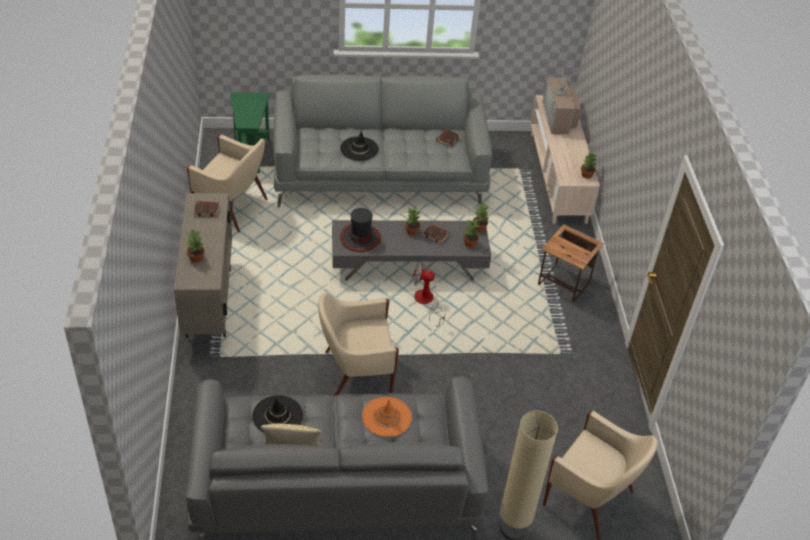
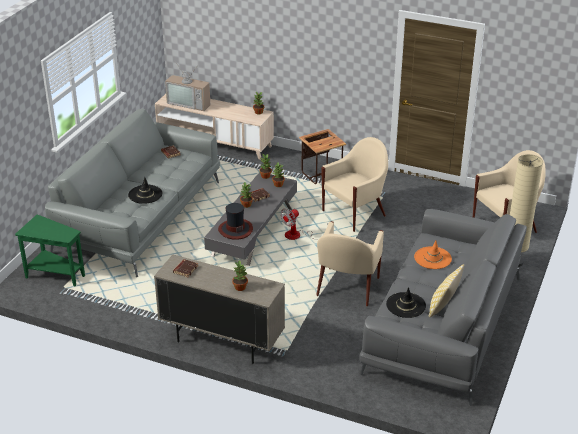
camera: 60 degrees left, 10 degrees down
beige armchair [187,135,268,232] -> beige armchair moved to [321,137,388,232]

